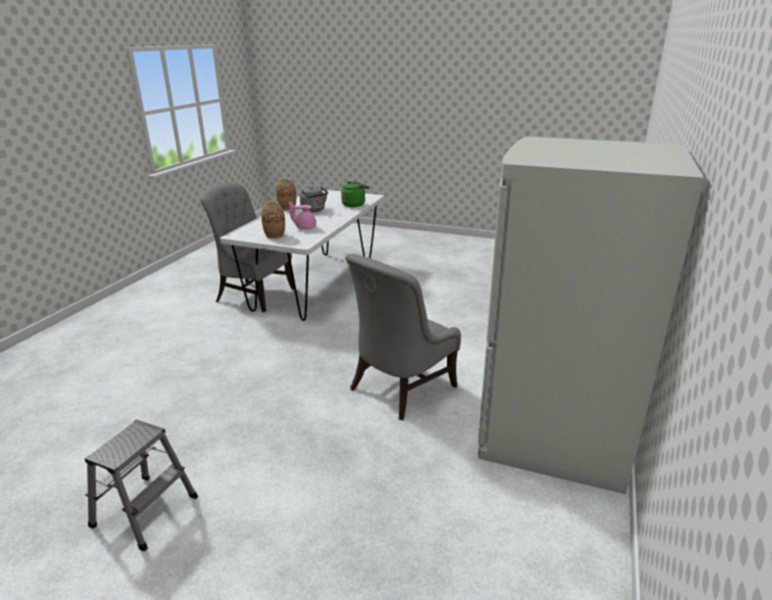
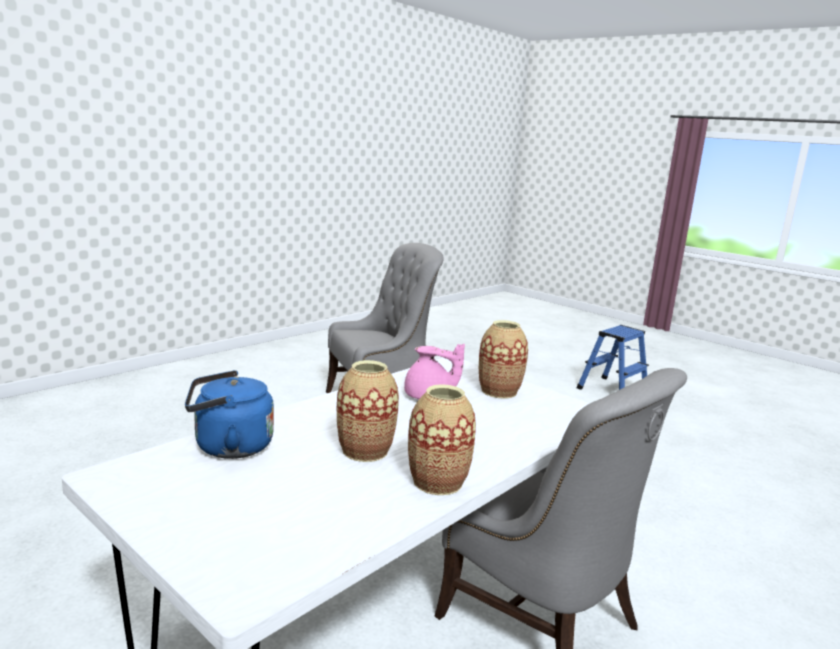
camera: 160 degrees left, 10 degrees down
grey step ladder [84,419,198,551] -> blue step ladder [576,325,649,390]
grey kettle [300,187,328,212] -> vase [337,360,399,462]
green kettle [341,182,369,207] -> blue kettle [185,370,274,459]
white fridge [478,137,704,494] -> none

